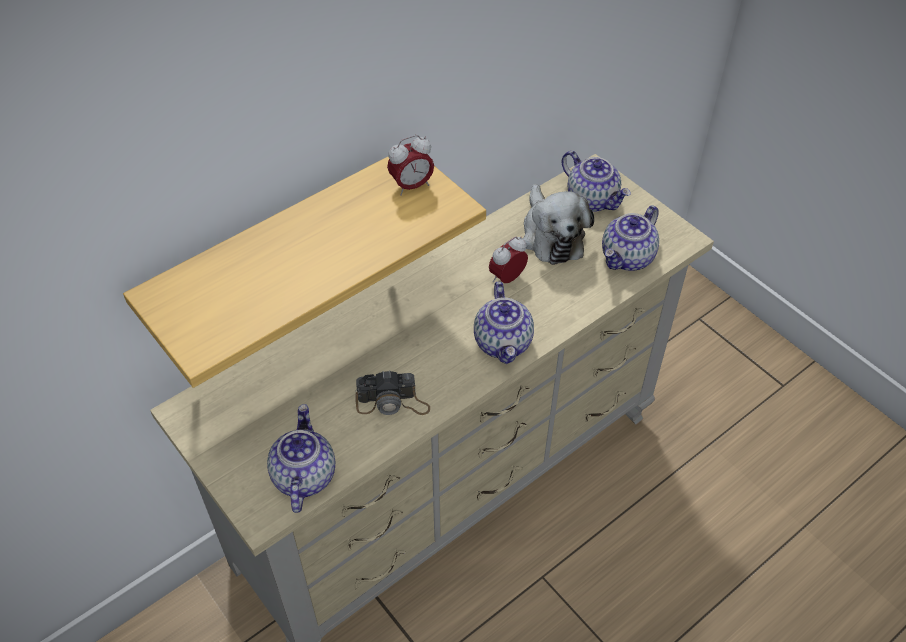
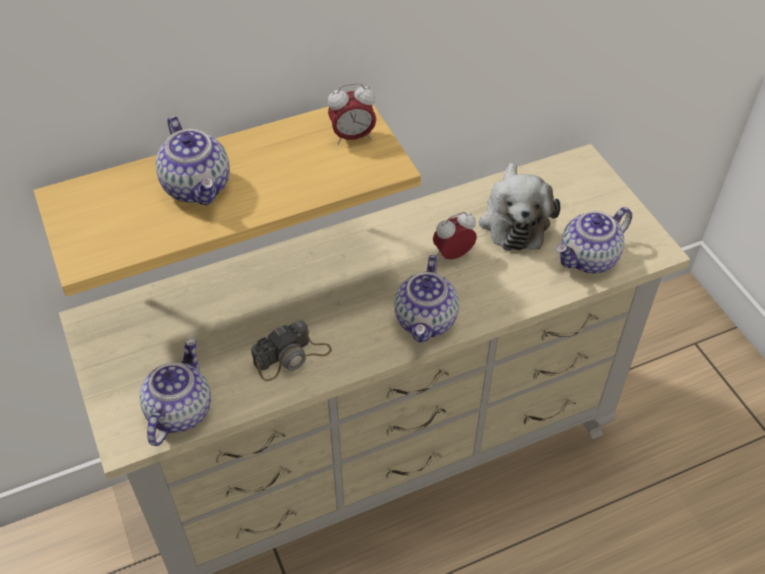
camera: 15 degrees right, 0 degrees up
camera [355,370,430,415] -> camera turned 45 degrees counterclockwise [251,320,332,381]
teapot [562,151,631,212] -> teapot moved to [156,116,230,205]

